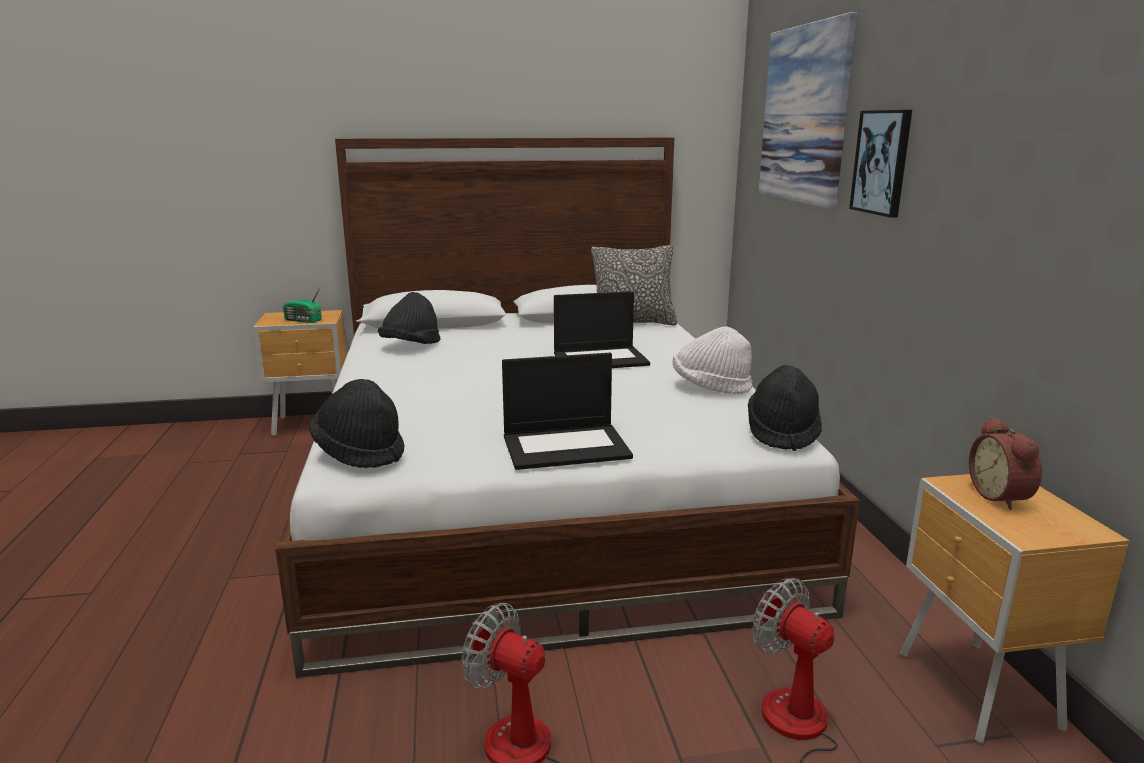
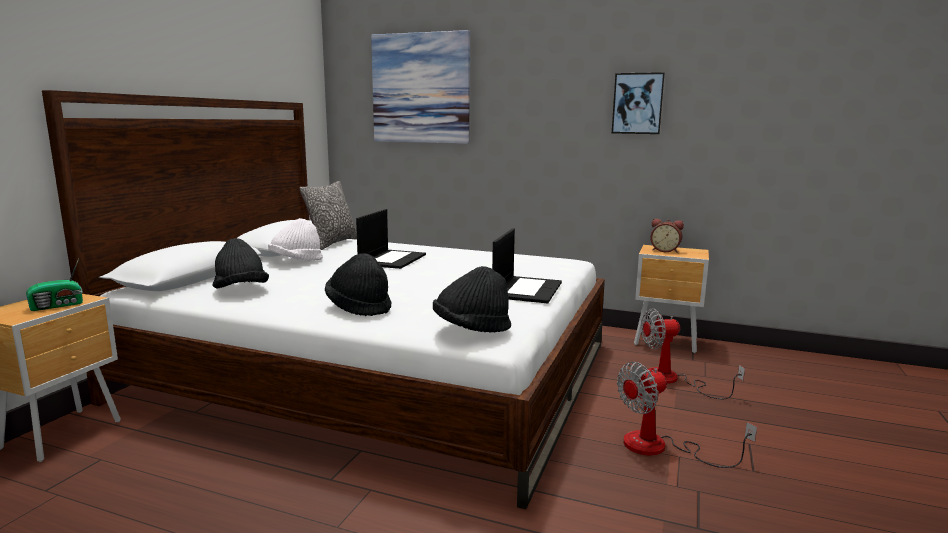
camera: 60 degrees left, 5 degrees down
white hat [673,326,752,394] -> white hat moved to [268,218,323,261]
black hat [748,365,822,451] -> black hat moved to [325,253,392,316]
picture [849,110,912,218] -> picture moved to [612,72,665,134]

